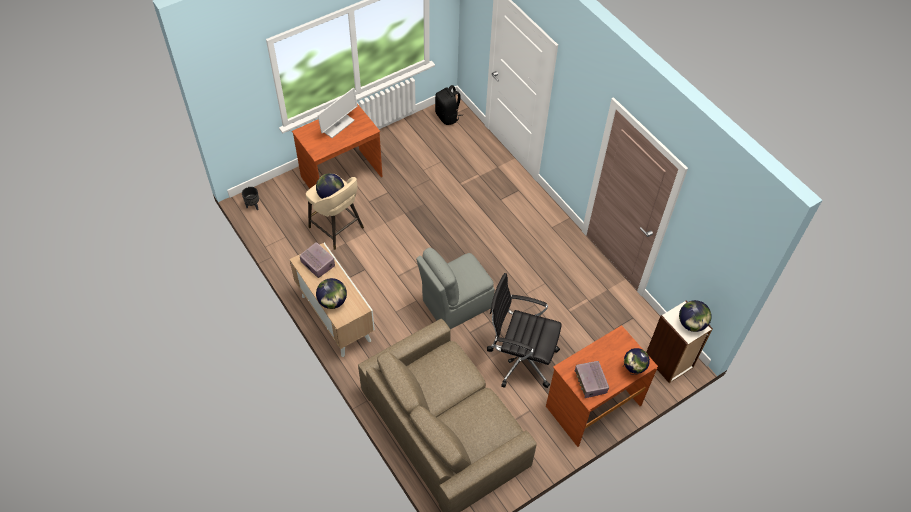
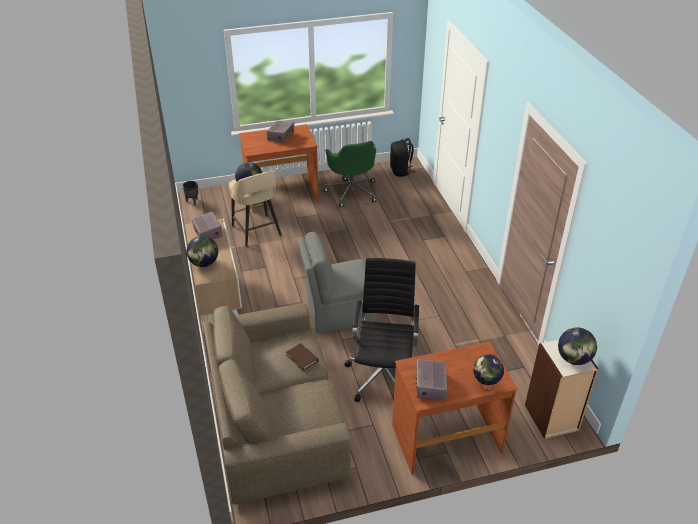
camera: 20 degrees right, 15 degrees down
monitor [318,87,357,138] -> radio [267,120,294,143]
black office chair [487,273,562,388] -> black office chair turned 60 degrees clockwise [344,258,419,402]
none -> brown book [286,343,319,371]
none -> green office chair [323,141,377,207]

